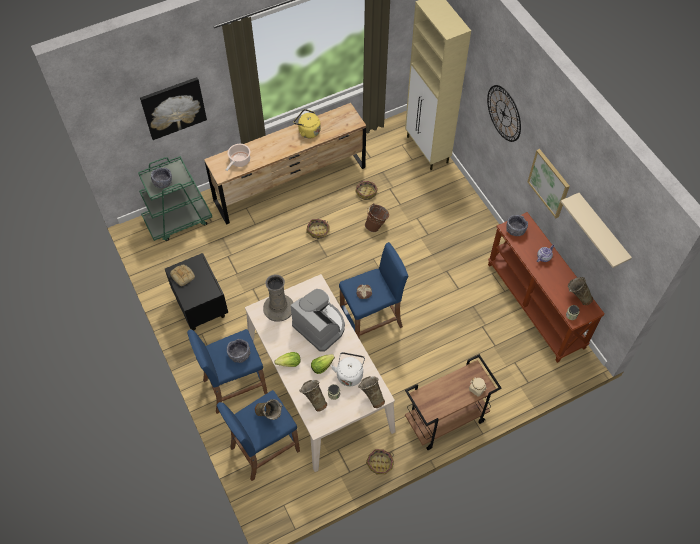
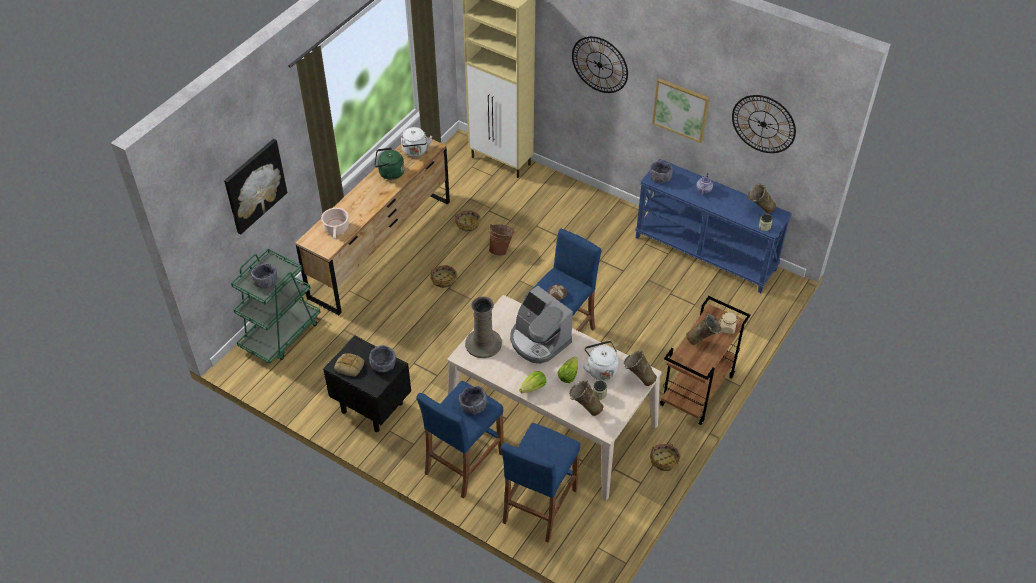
camera: 30 degrees left, 10 degrees down
beige vase [255,399,282,420] -> beige vase moved to [686,314,722,345]
coffee machine [291,289,345,352] -> coffee machine turned 150 degrees counterclockwise [510,286,573,364]
yellow kettle [294,109,321,138] -> green kettle [374,148,405,180]
brown console table [488,212,605,363] -> blue console table [635,159,792,293]
beige shelf [561,193,632,268] -> wall clock [732,95,796,153]
none -> grey bowl [369,345,396,372]
none -> white kettle [401,127,432,156]

